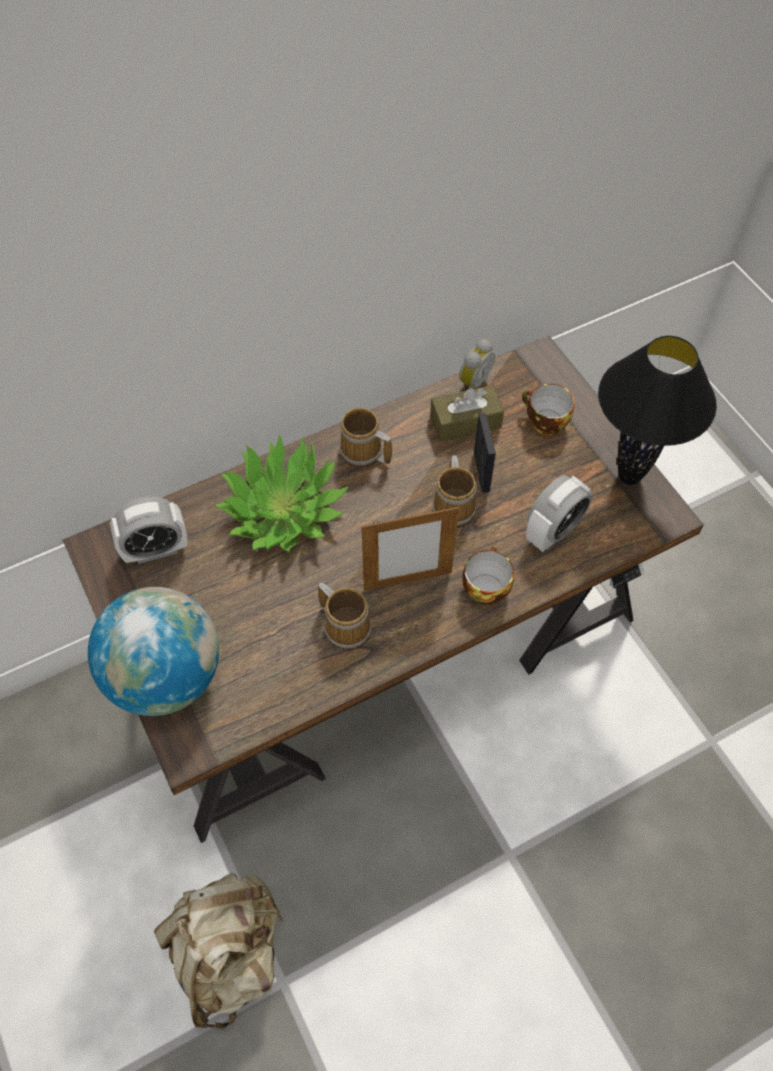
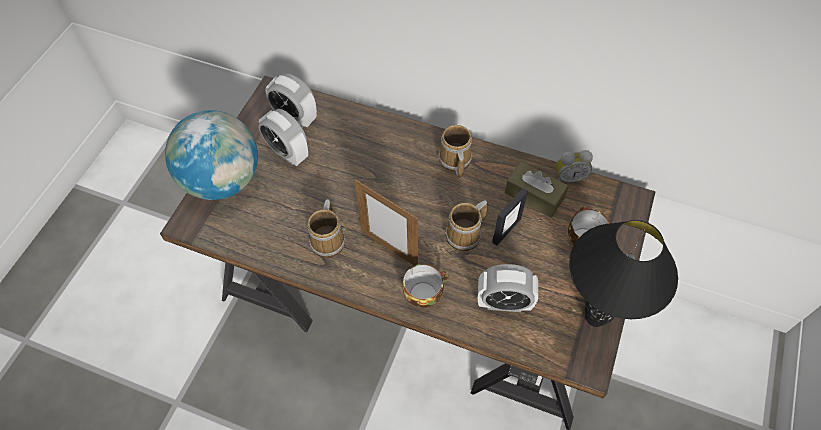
camera: 50 degrees right, 0 degrees up
beige backpack [154,873,283,1030] -> none
potted plant [214,434,349,552] -> none
none -> alarm clock [258,109,308,166]

